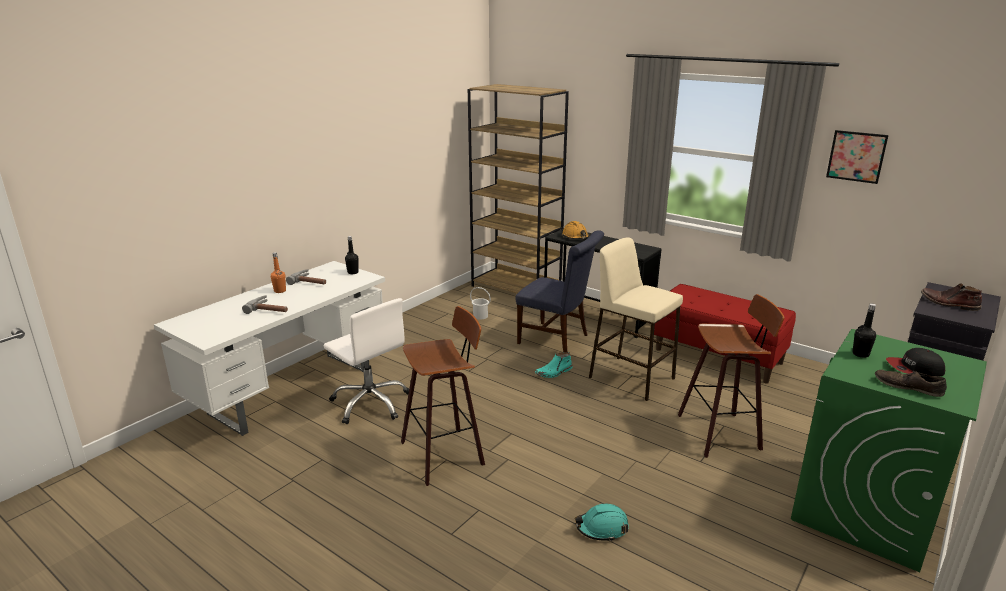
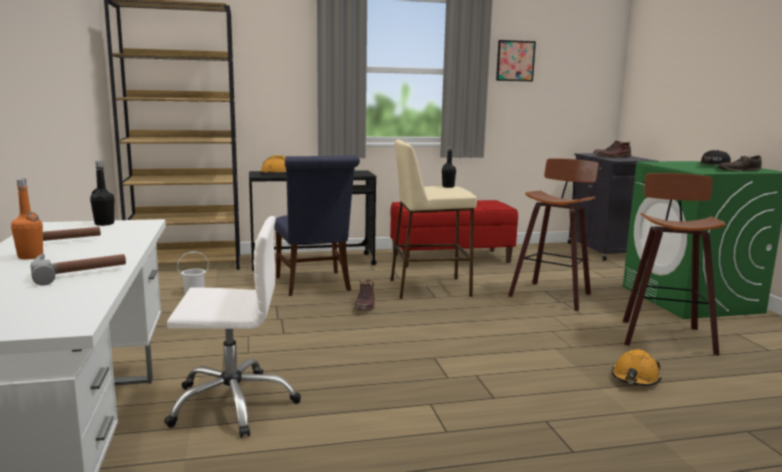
camera: 50 degrees left, 10 degrees down
stool [401,306,485,486] -> stool moved to [623,173,726,355]
blue chair [515,230,604,352] -> blue chair turned 90 degrees clockwise [274,155,360,296]
turquoise boot [535,352,572,378] -> brown boot [354,280,375,310]
turquoise hard hat [575,504,629,542] -> orange hard hat [612,349,661,386]
black bottle [852,303,876,358] -> black bottle moved to [442,145,456,188]

